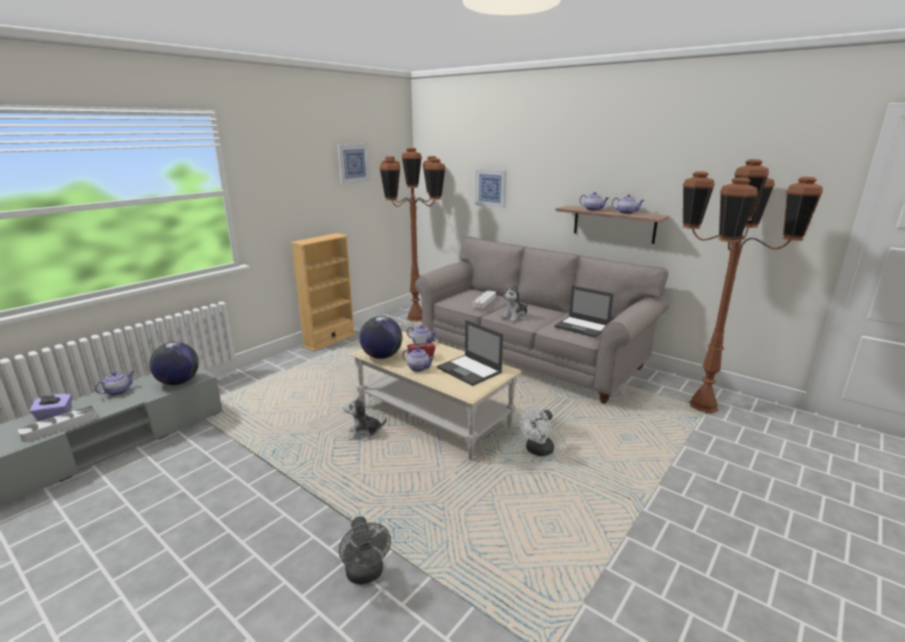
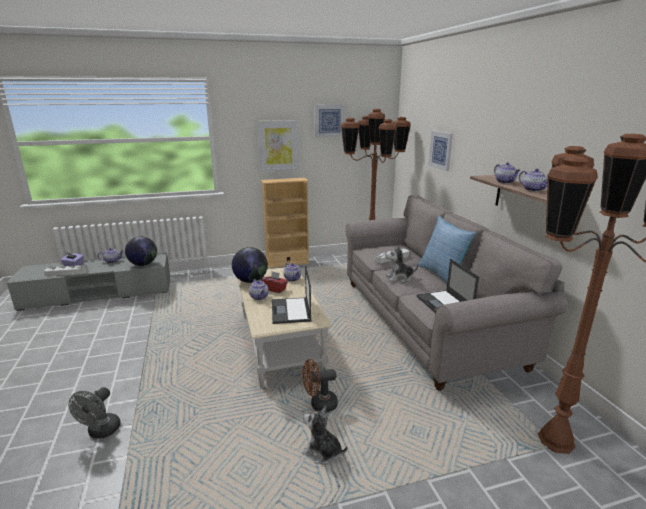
camera: 35 degrees right, 0 degrees up
plush toy [343,395,387,441] -> plush toy moved to [302,406,348,465]
white fan [518,406,554,456] -> brown fan [302,359,338,412]
none -> picture [257,120,299,172]
none -> pillow [418,215,476,283]

